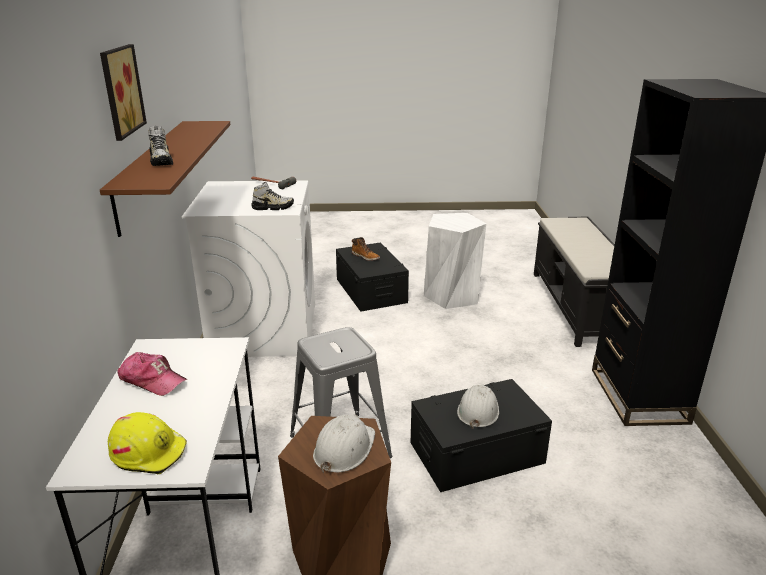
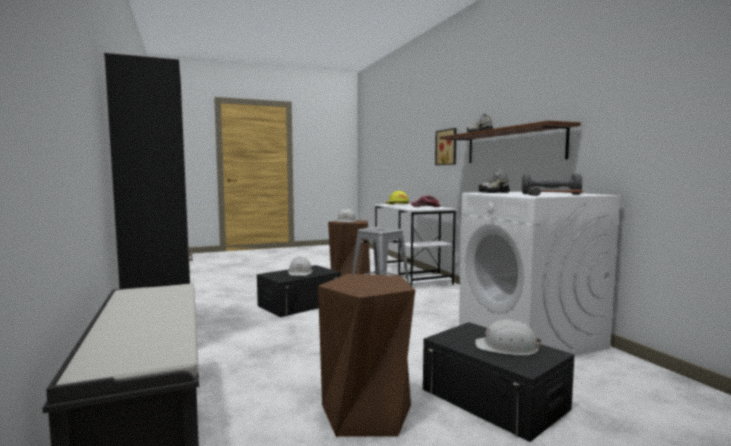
camera: 160 degrees right, 20 degrees down
picture [100,44,147,141] -> picture moved to [435,128,457,165]
boot [352,237,380,261] -> white hard hat [475,320,542,356]
white stool [424,213,486,309] -> brown stool [318,274,415,437]
none -> grey dumbbell [522,173,582,195]

